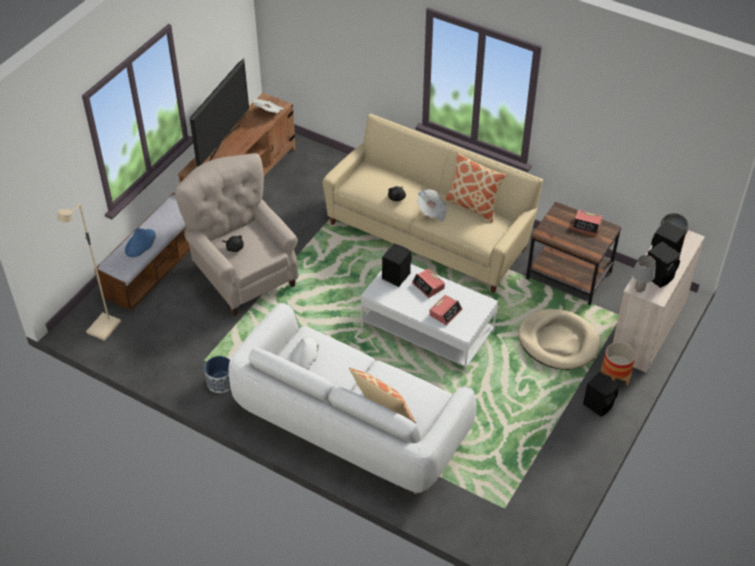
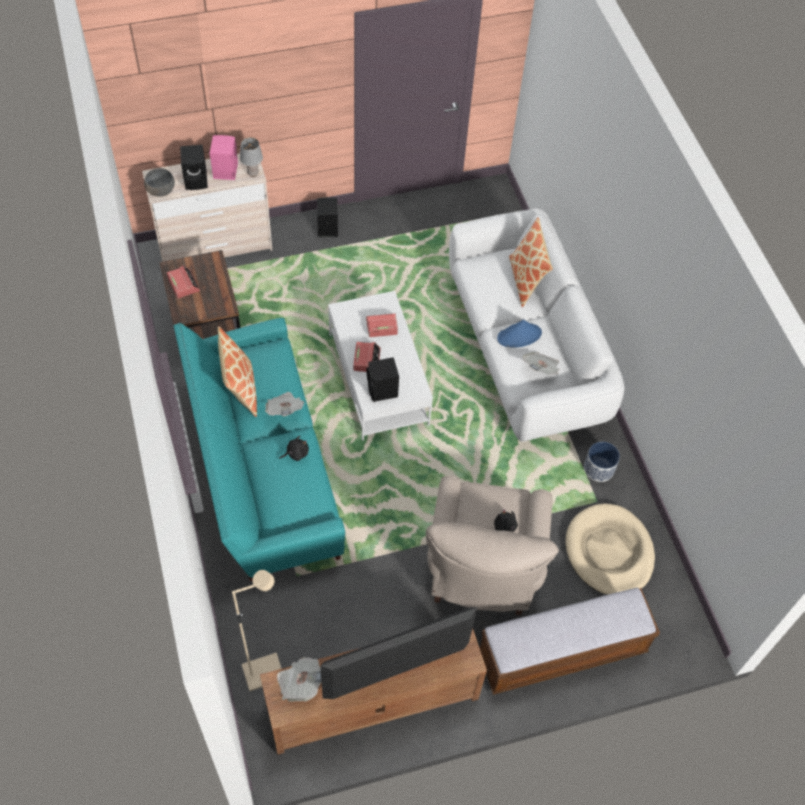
camera: 140 degrees left, 10 degrees up
beige floor lamp [58,203,121,341] -> beige floor lamp moved to [232,570,282,691]
blue hat [125,228,156,257] -> blue hat moved to [497,320,542,348]
white hat [291,336,319,369] -> newspaper [523,352,560,375]
beige sofa [322,114,543,293] -> turquoise sofa [174,318,345,581]
beige dog bed [518,309,600,370] -> beige dog bed moved to [565,503,655,595]
planter [601,342,635,386] -> none
black speaker [646,241,680,288] -> pink speaker [210,135,238,180]

